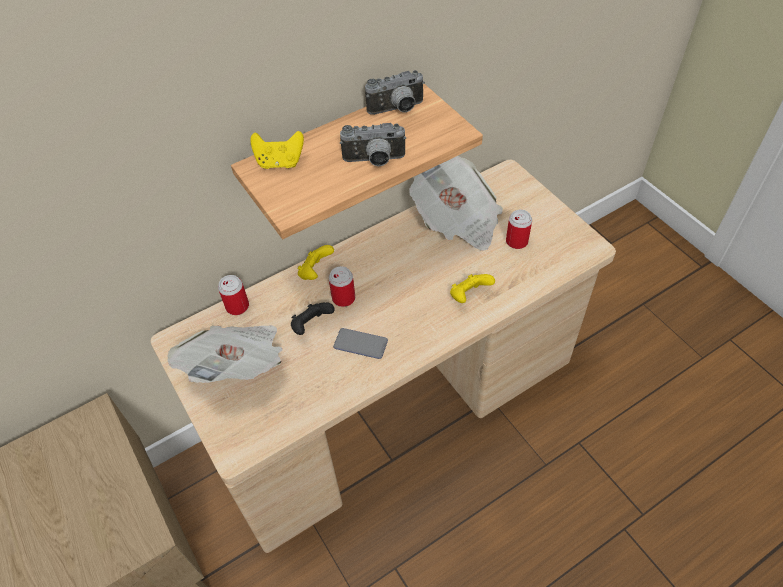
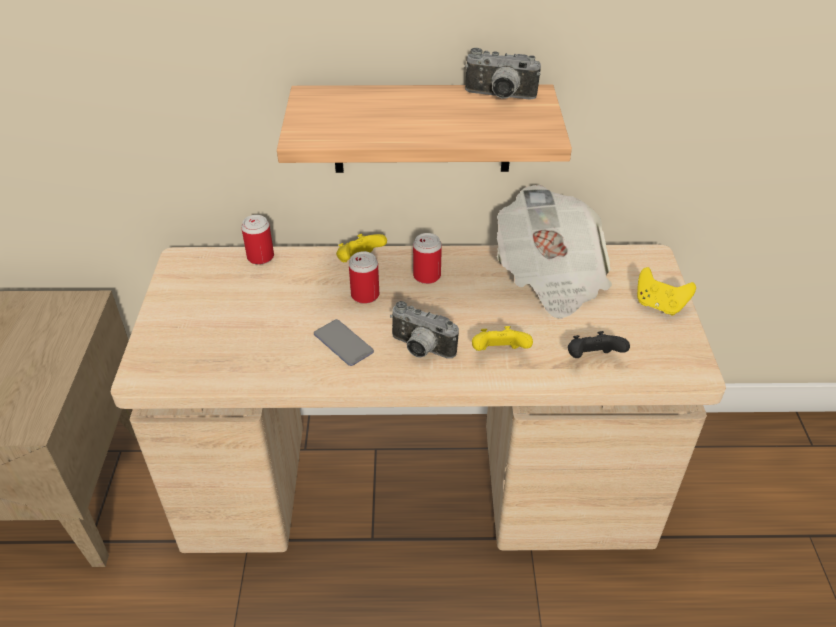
camera: 30 degrees right, 10 degrees down
newspaper [167,325,283,383] -> none
yellow game controller [250,131,304,169] -> yellow game controller moved to [637,267,696,316]
black game controller [291,302,335,335] -> black game controller moved to [568,331,630,358]
camera [340,123,406,166] -> camera moved to [390,301,459,359]
can [506,210,532,249] -> can moved to [413,233,442,284]

